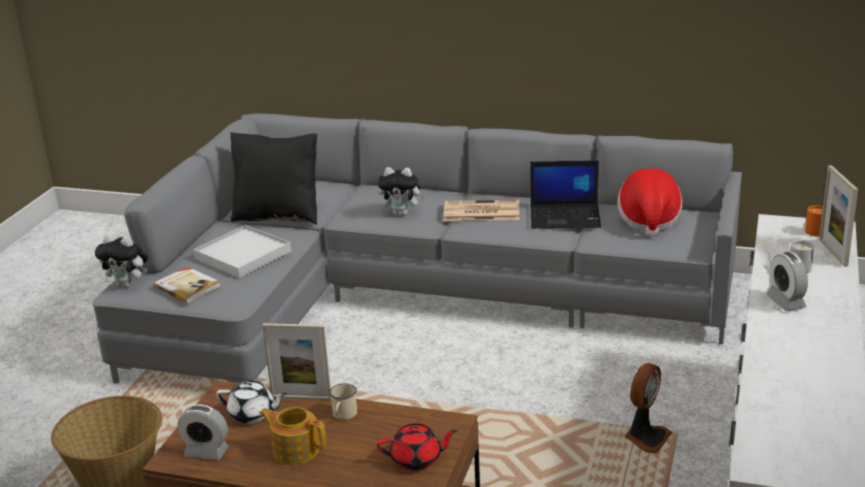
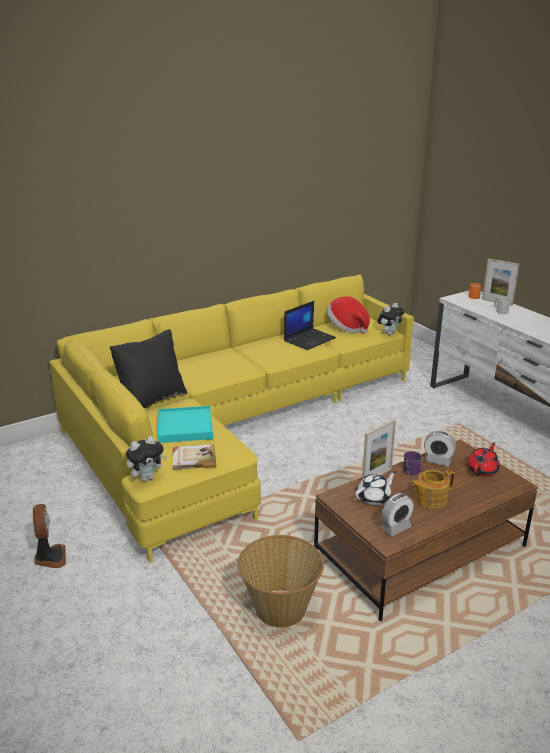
camera: 50 degrees left, 0 degrees up
grey sofa [92,113,742,384] -> yellow sofa [49,274,414,563]
white tray [193,225,291,278] -> turquoise tray [158,406,213,443]
beige mug [330,383,357,420] -> purple mug [403,451,423,475]
plush toy [378,167,425,216] -> plush toy moved to [378,303,404,335]
newspaper [443,200,519,221] -> none
fan [625,363,672,453] -> fan moved to [33,504,66,568]
alarm clock [766,252,808,311] -> alarm clock moved to [424,430,456,466]

